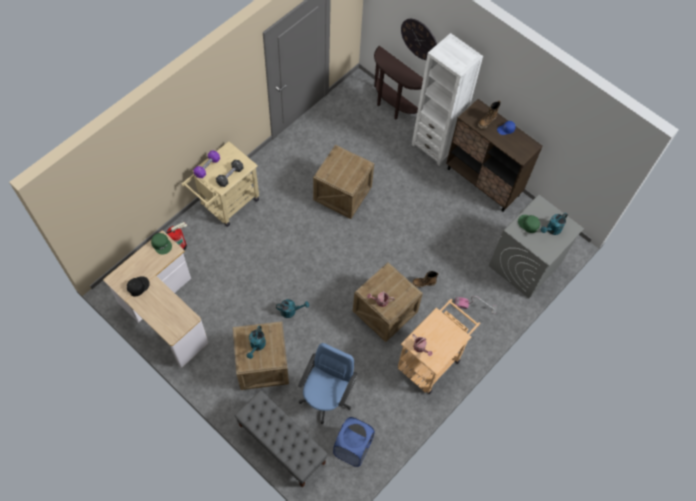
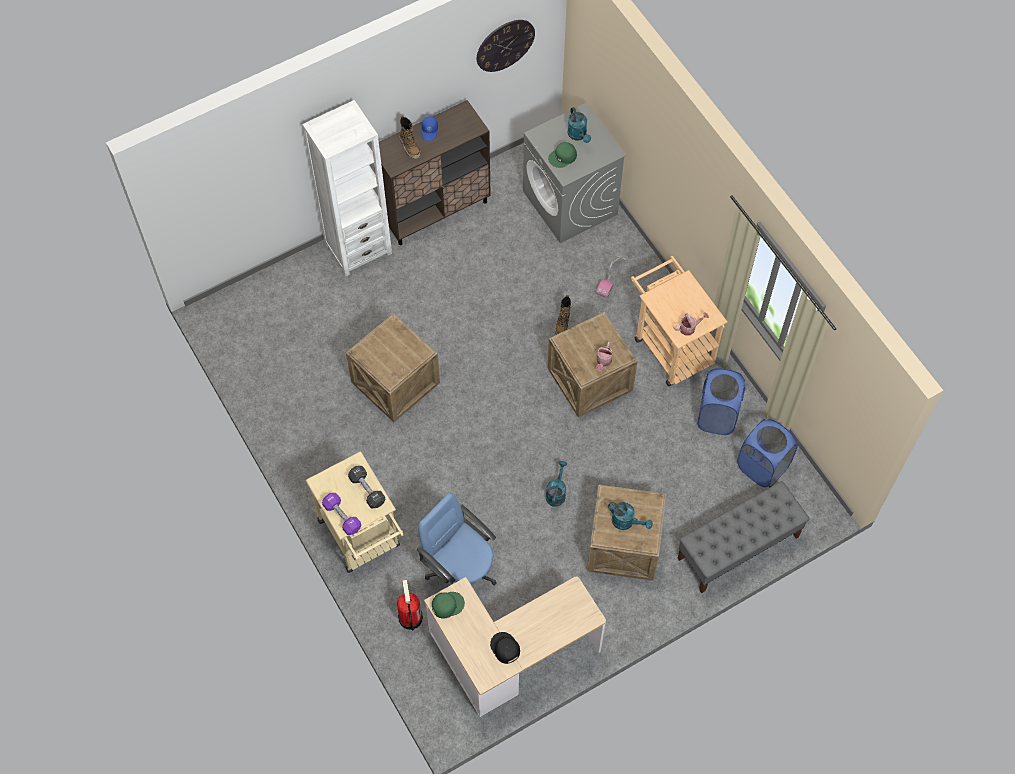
camera: 70 degrees left, 0 degrees up
blue office chair [298,343,357,424] -> blue office chair moved to [417,493,497,586]
brown console table [374,46,423,119] -> none
wall clock [401,19,437,60] -> wall clock moved to [477,20,535,72]
none -> blue laundry basket [697,368,745,435]

